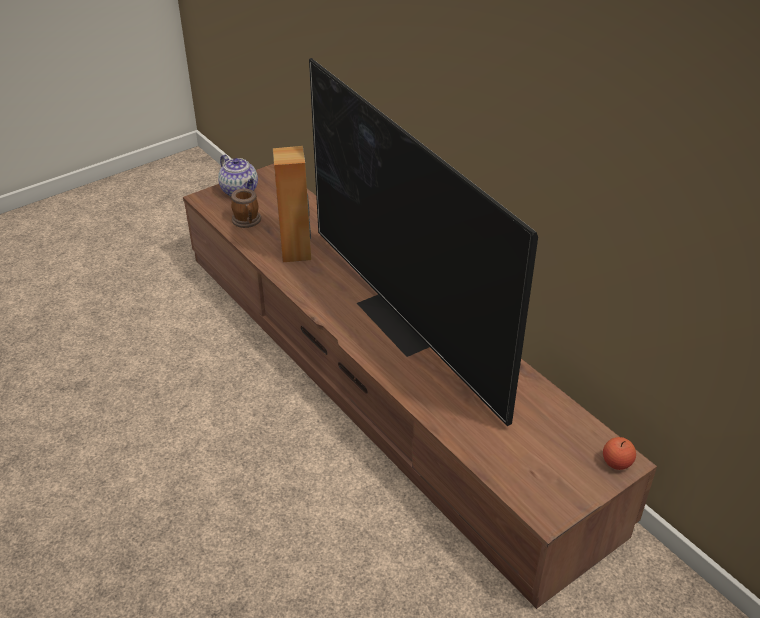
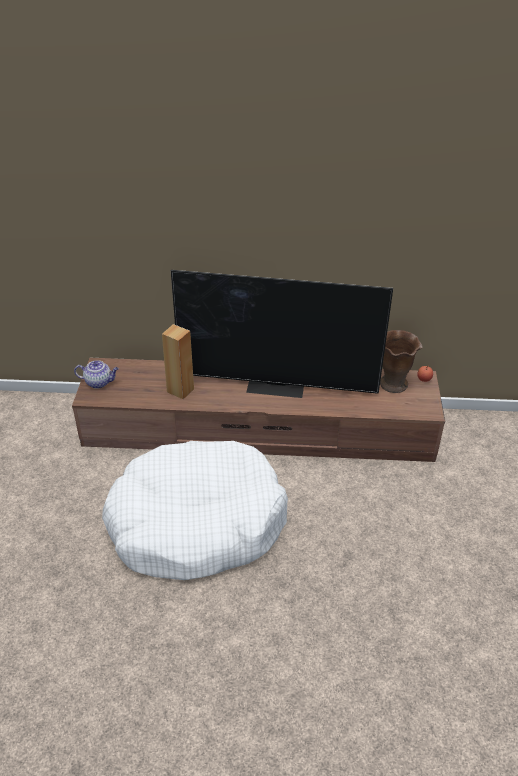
camera: 50 degrees left, 0 degrees up
mug [231,188,261,228] -> none
none -> white dog bed [102,441,288,580]
none -> brown vase [380,330,423,393]

